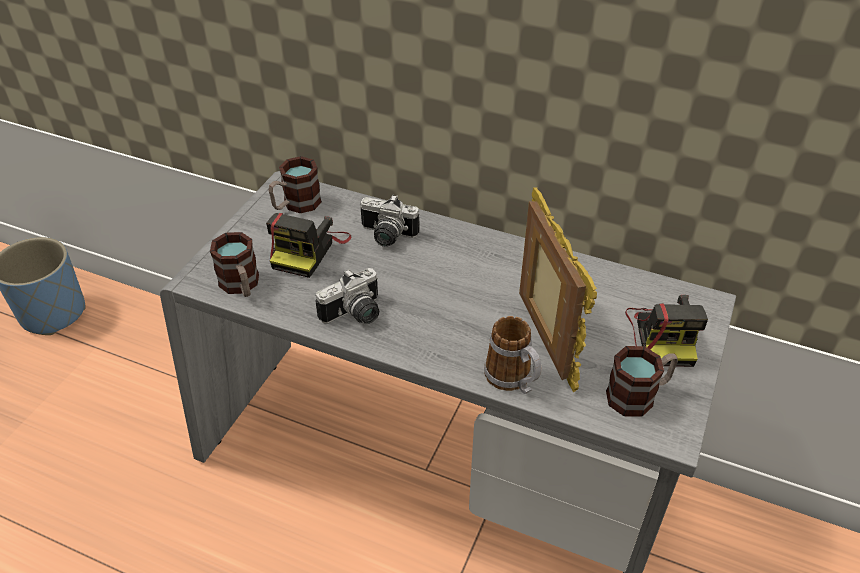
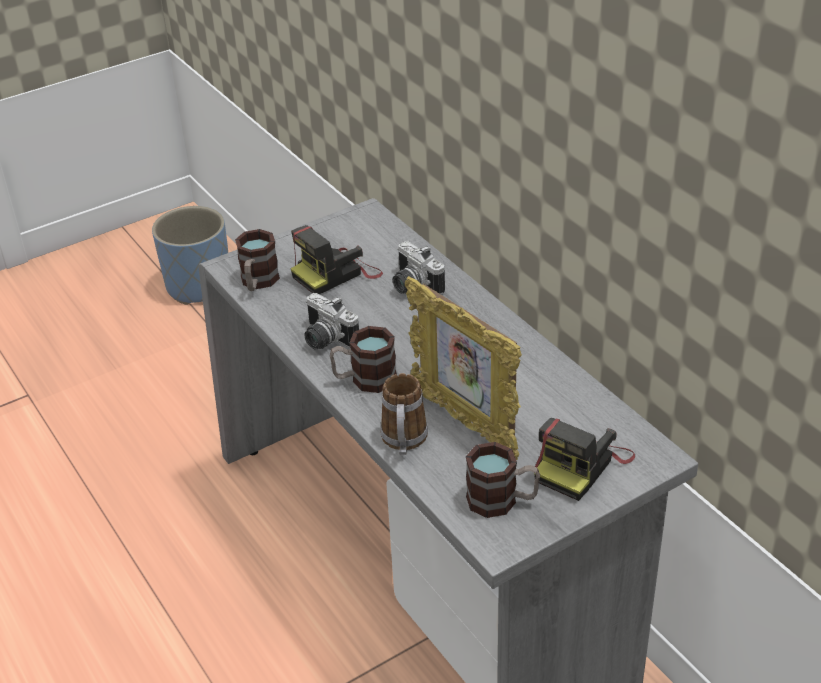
camera: 35 degrees right, 5 degrees down
mug [268,156,322,213] -> mug moved to [330,326,397,393]
camera [315,268,379,324] -> camera turned 45 degrees clockwise [304,293,359,349]
picture frame [519,188,597,392] -> picture frame turned 120 degrees clockwise [405,276,522,460]

